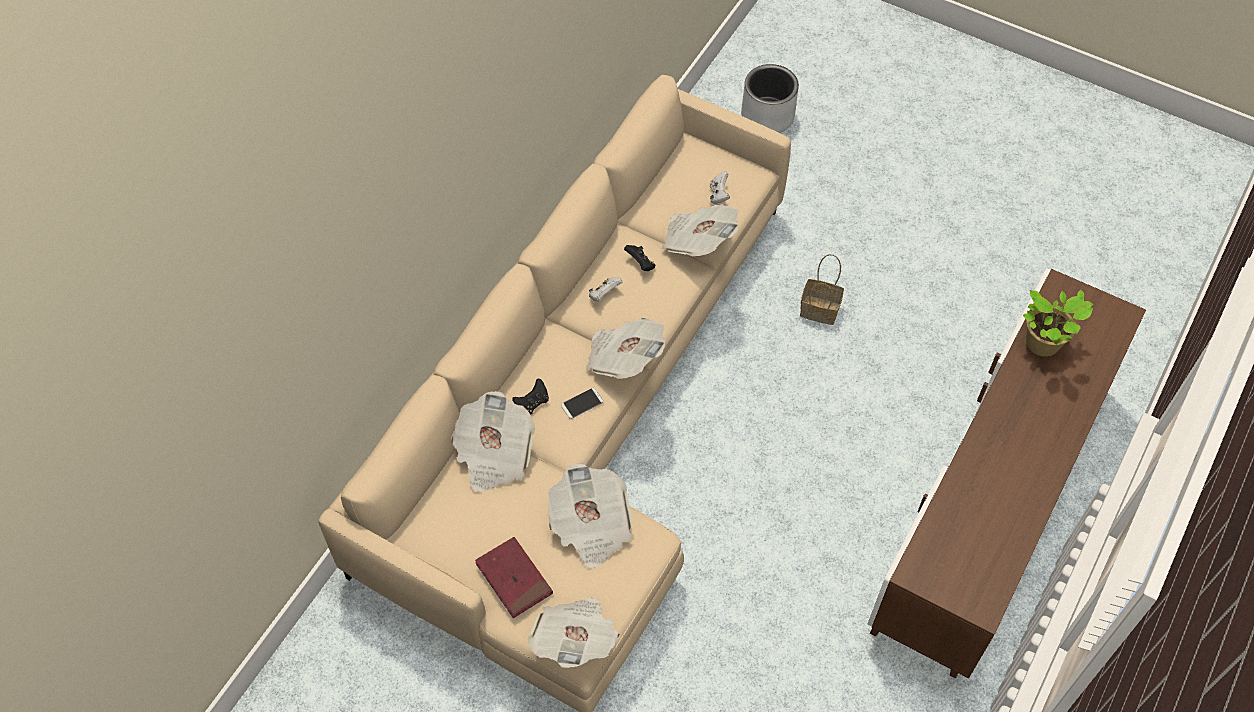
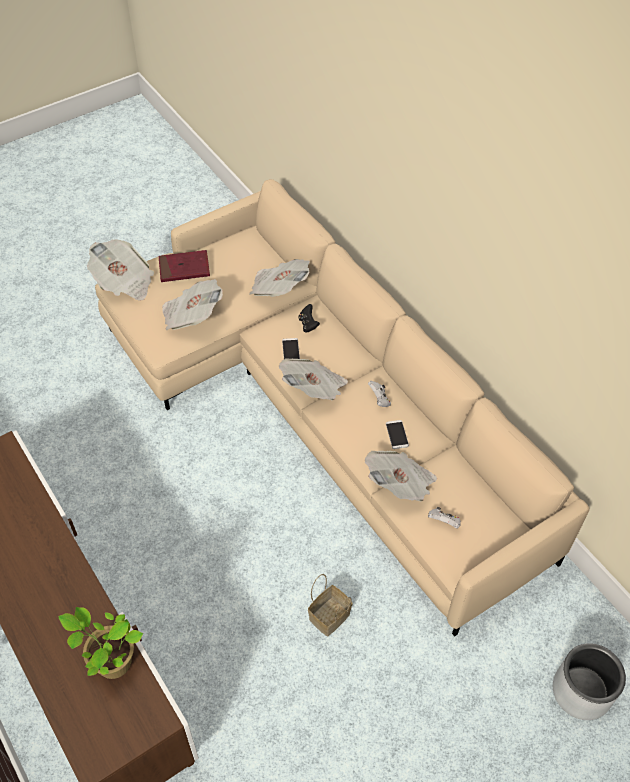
camera: 115 degrees right, 5 degrees down
black game controller [624,245,655,271] -> phone [386,420,409,449]

